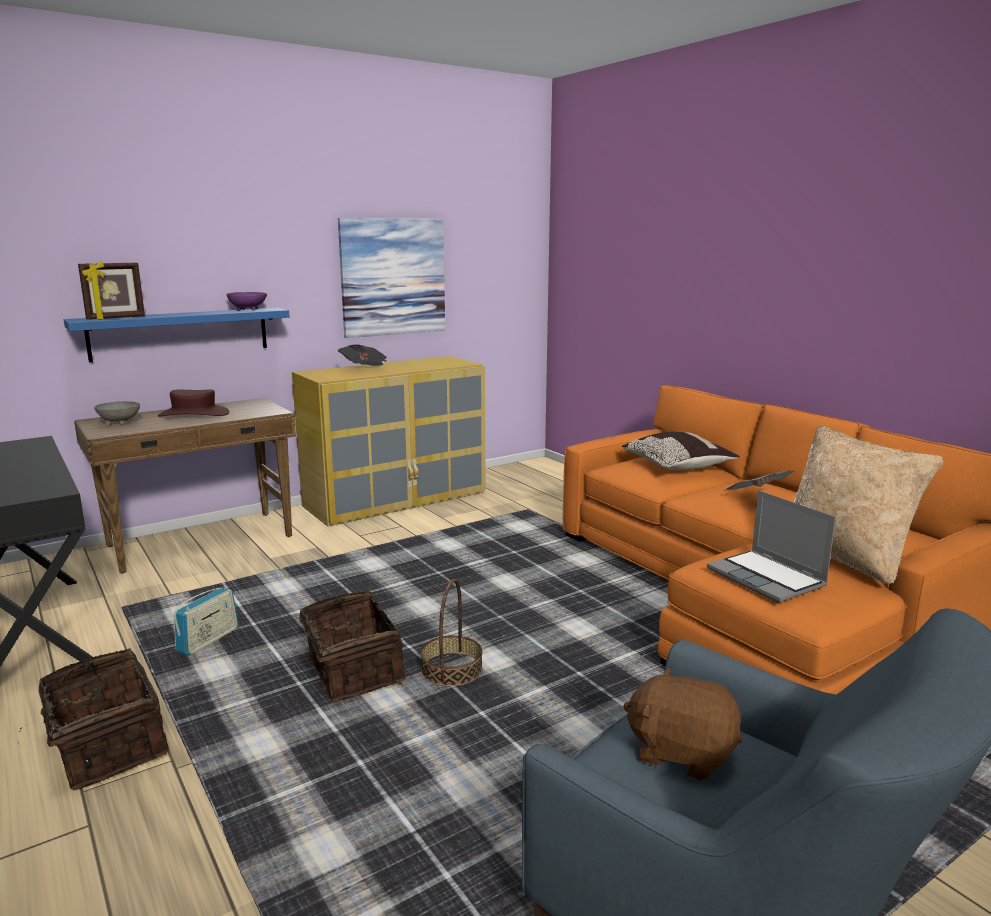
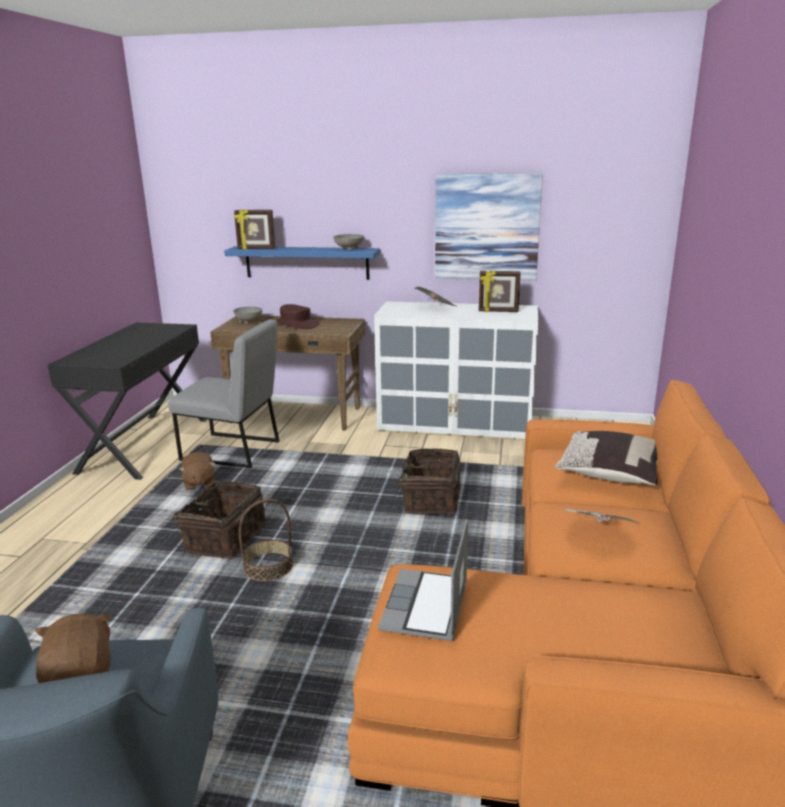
camera: 45 degrees right, 5 degrees up
basket [18,648,169,790] -> basket moved to [389,448,461,514]
radio [174,587,239,656] -> brown plush toy [179,452,216,490]
purple bowl [226,292,267,311] -> grey bowl [334,234,364,250]
yellow cabinet [292,356,485,527] -> white cabinet [374,301,538,440]
beige pillow [794,425,944,584] -> none
none -> grey chair [168,319,280,468]
none -> picture frame [479,271,521,312]

